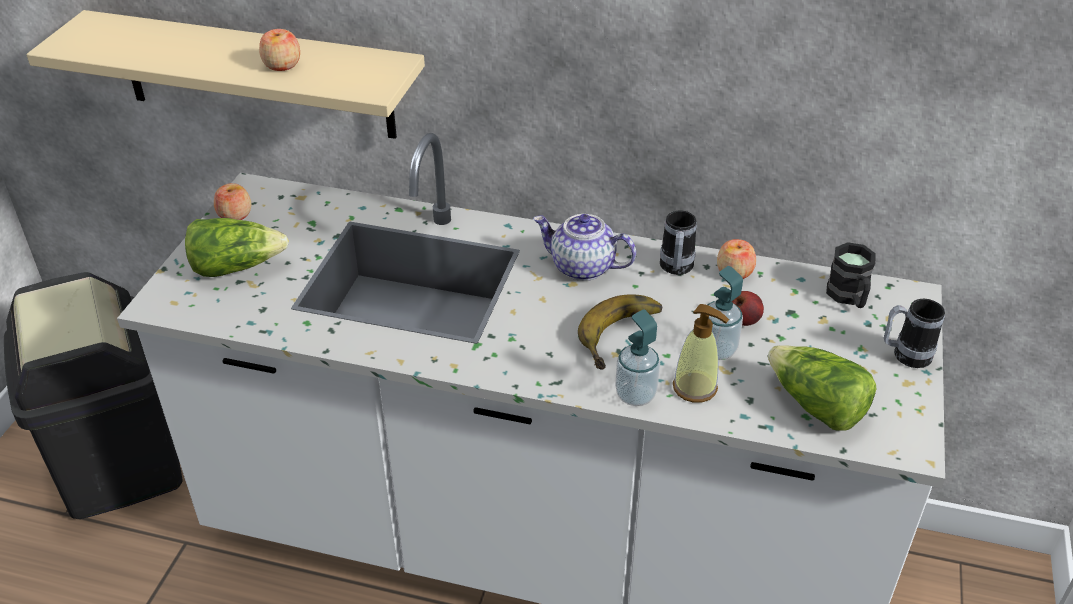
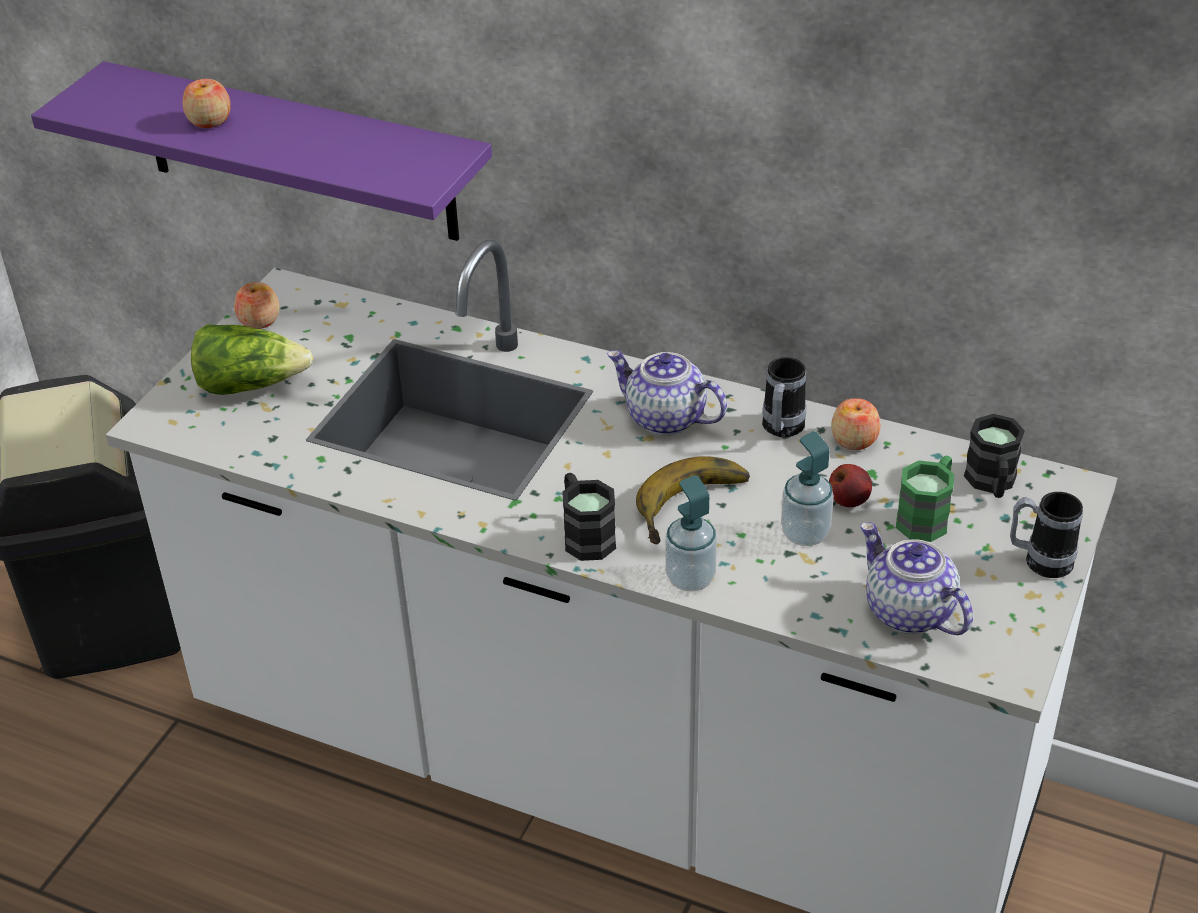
camera: 10 degrees right, 0 degrees up
beige shelf [26,10,425,139] -> purple shelf [31,61,492,241]
apple [259,29,300,71] -> apple moved to [183,79,231,128]
soap dispenser [673,304,729,403] -> none
lettuce [768,345,876,431] -> teapot [860,522,973,635]
none -> black mug [562,473,616,561]
none -> green mug [896,456,954,542]

